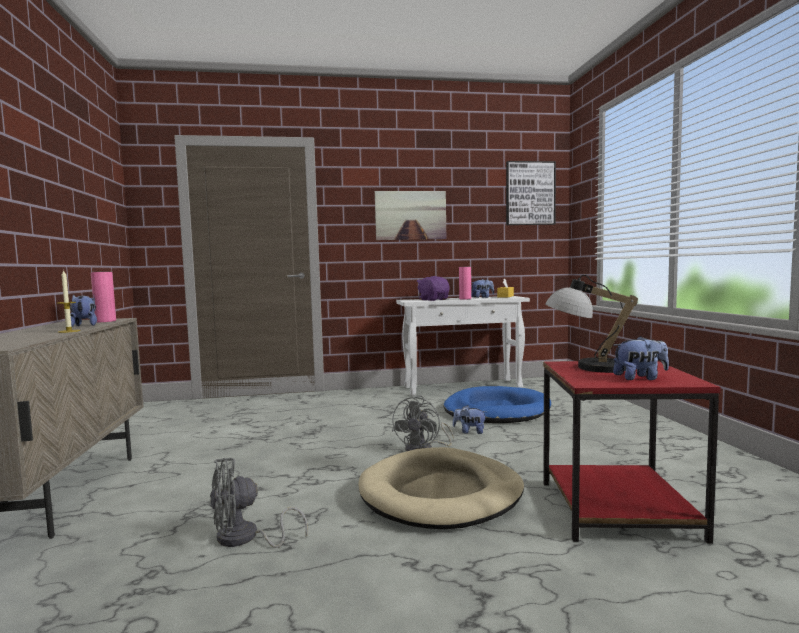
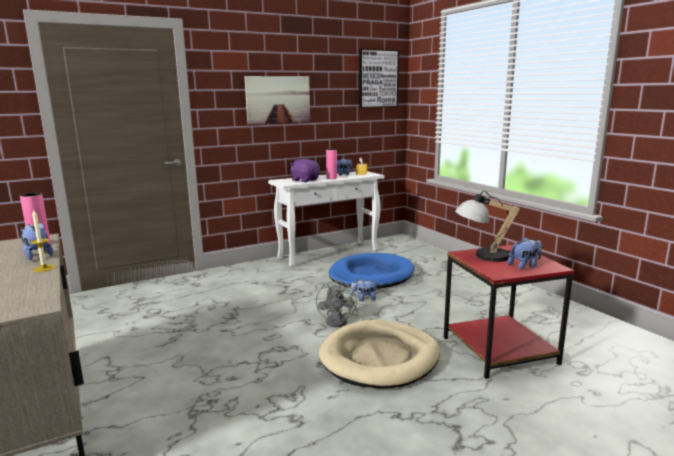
camera: 20 degrees left, 10 degrees up
grey fan [210,458,308,548] -> none

